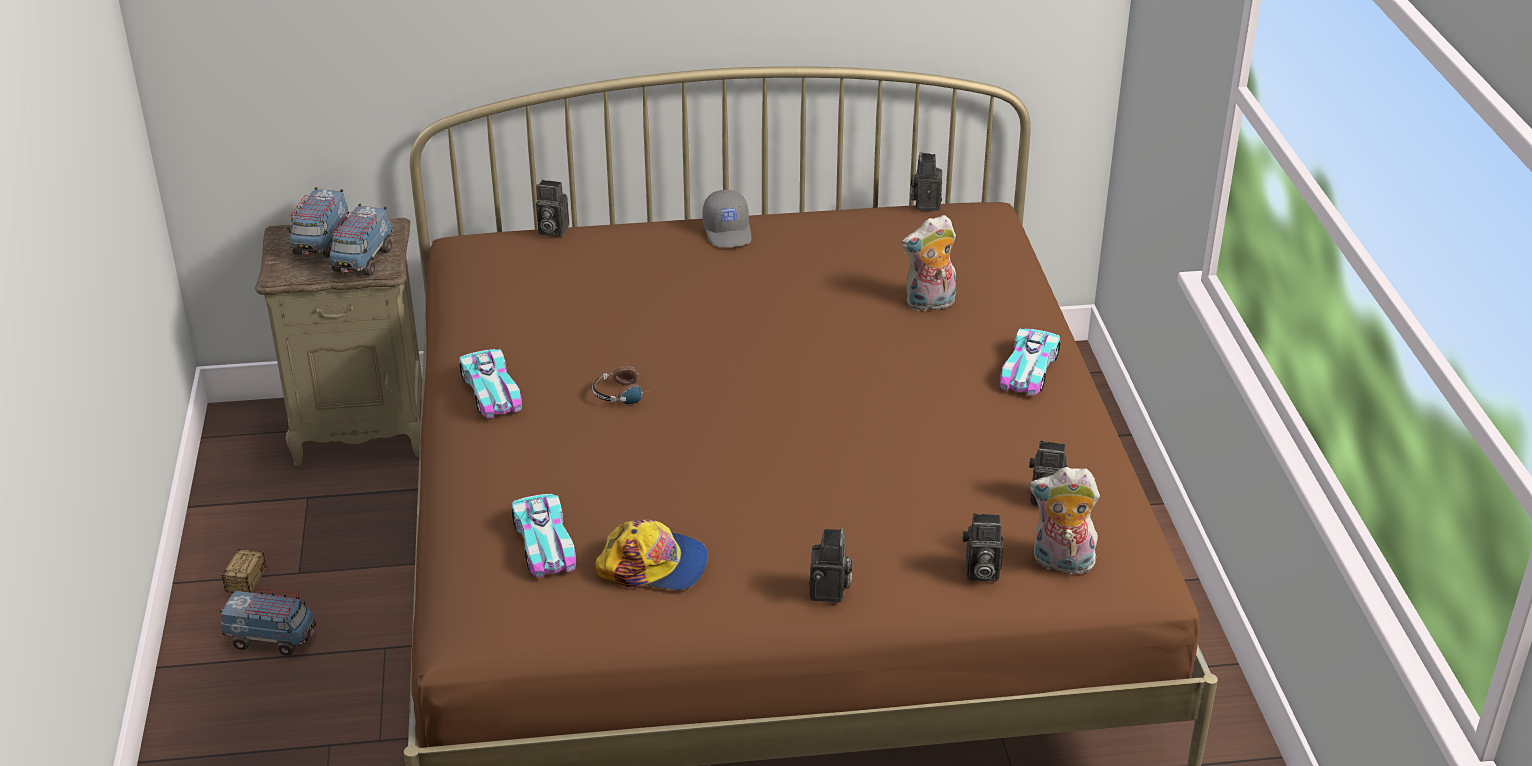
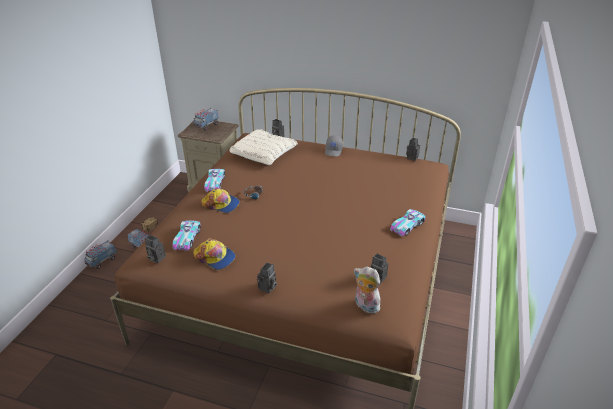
camera: 25 degrees right, 0 degrees up
toy truck [327,204,392,276] -> toy truck moved to [84,240,117,269]
plush toy [902,215,956,312] -> none
camera [962,513,1004,581] -> camera moved to [145,235,166,263]
none -> cap [201,188,240,213]
none -> beige pillow [230,129,298,165]

